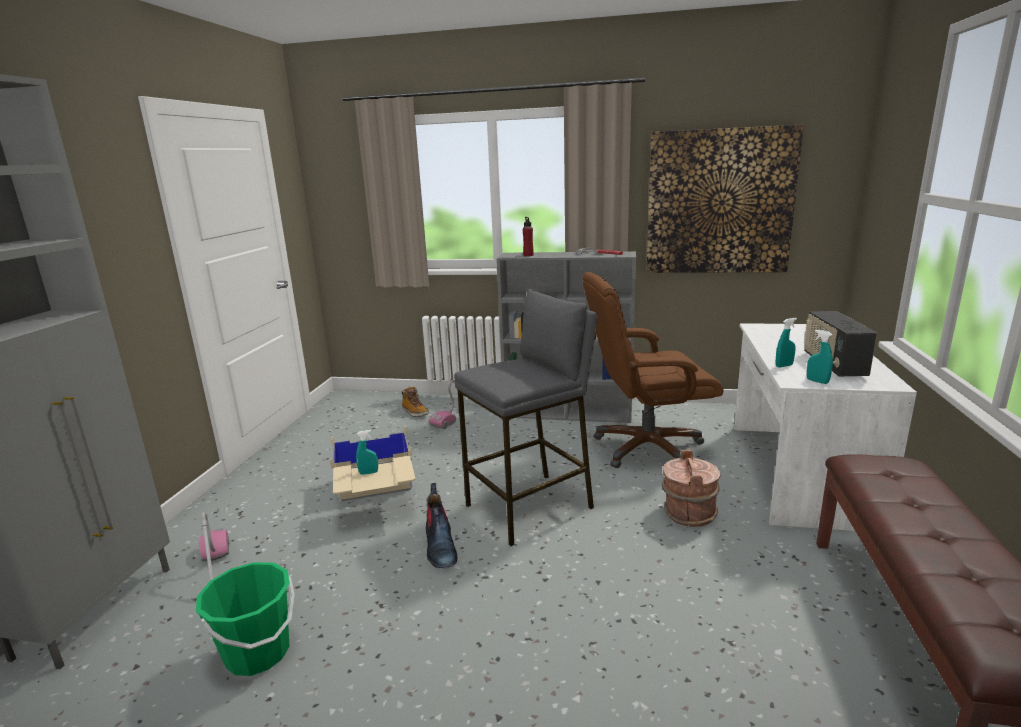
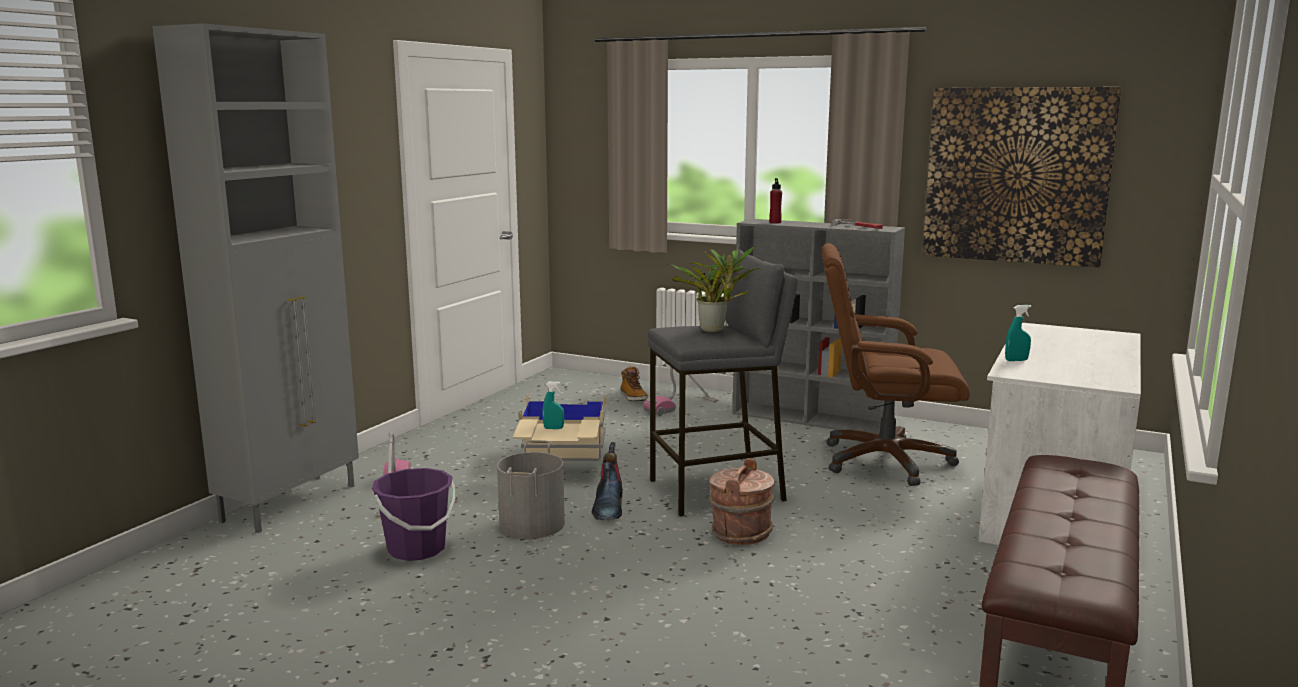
camera: 15 degrees right, 5 degrees down
green bucket [196,562,295,676] -> purple bucket [372,468,455,561]
brown bucket [662,449,721,527] -> brown bucket moved to [709,458,775,545]
radio [804,311,877,376] -> none
turquoise spray bottle [807,330,833,384] -> none
none -> grey bucket [497,440,565,539]
none -> potted plant [667,246,760,333]

